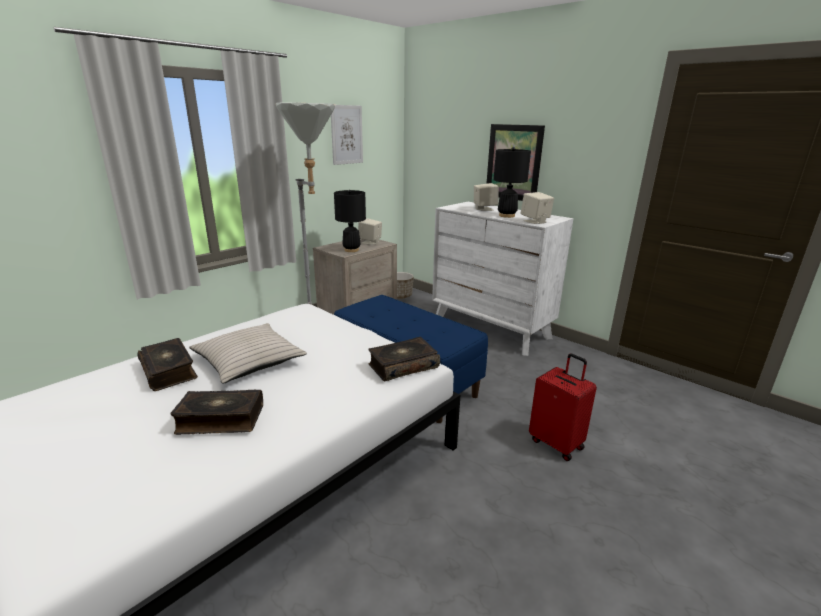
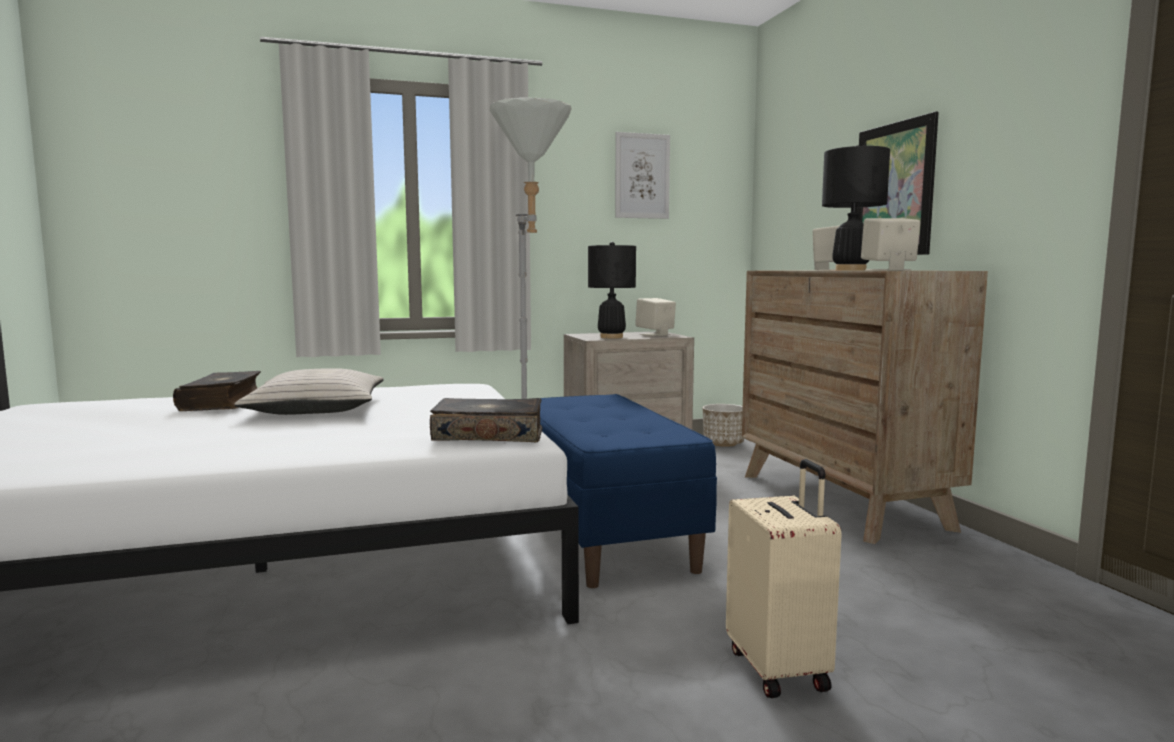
camera: 30 degrees right, 15 degrees down
book [170,390,263,435] -> none
white dresser [432,202,574,356] -> brown dresser [742,271,988,544]
red suitcase [529,353,597,461] -> beige suitcase [726,459,842,698]

